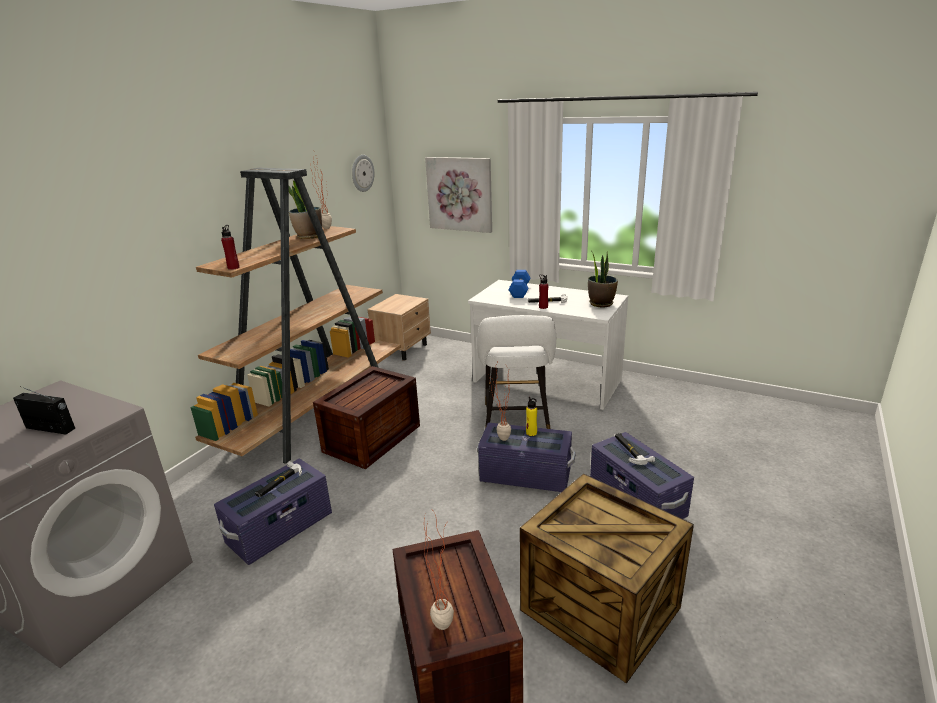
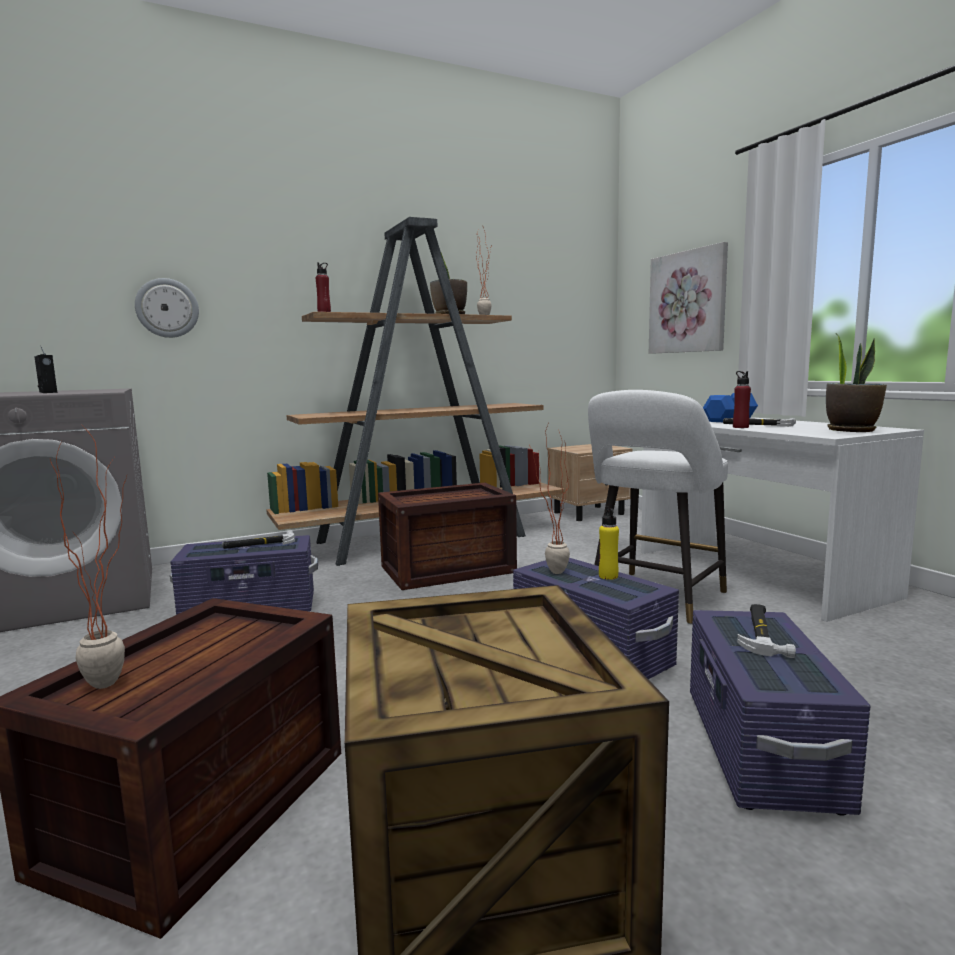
camera: 35 degrees right, 15 degrees down
wall clock [352,155,375,192] -> wall clock moved to [135,278,199,338]

